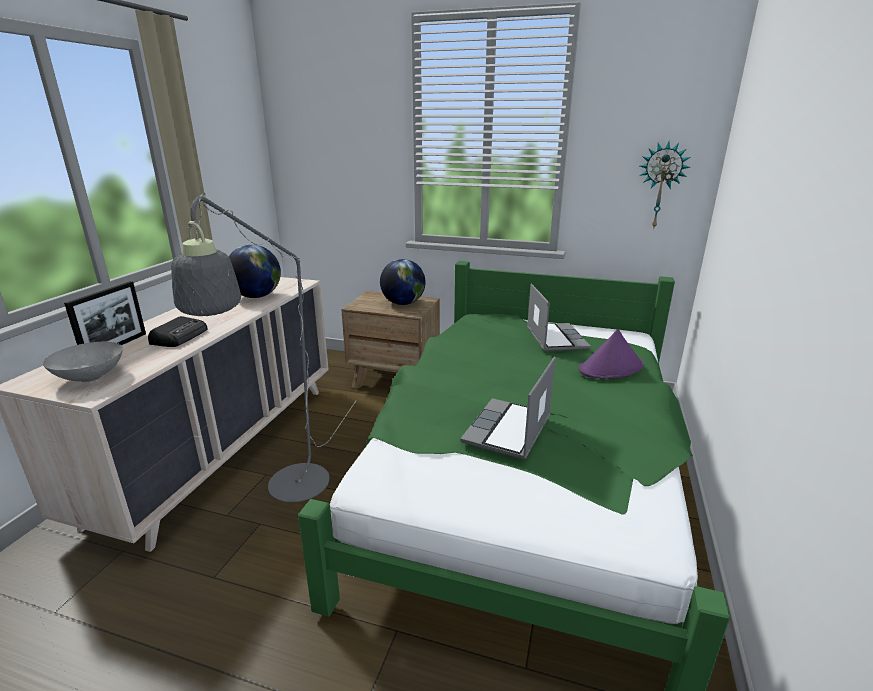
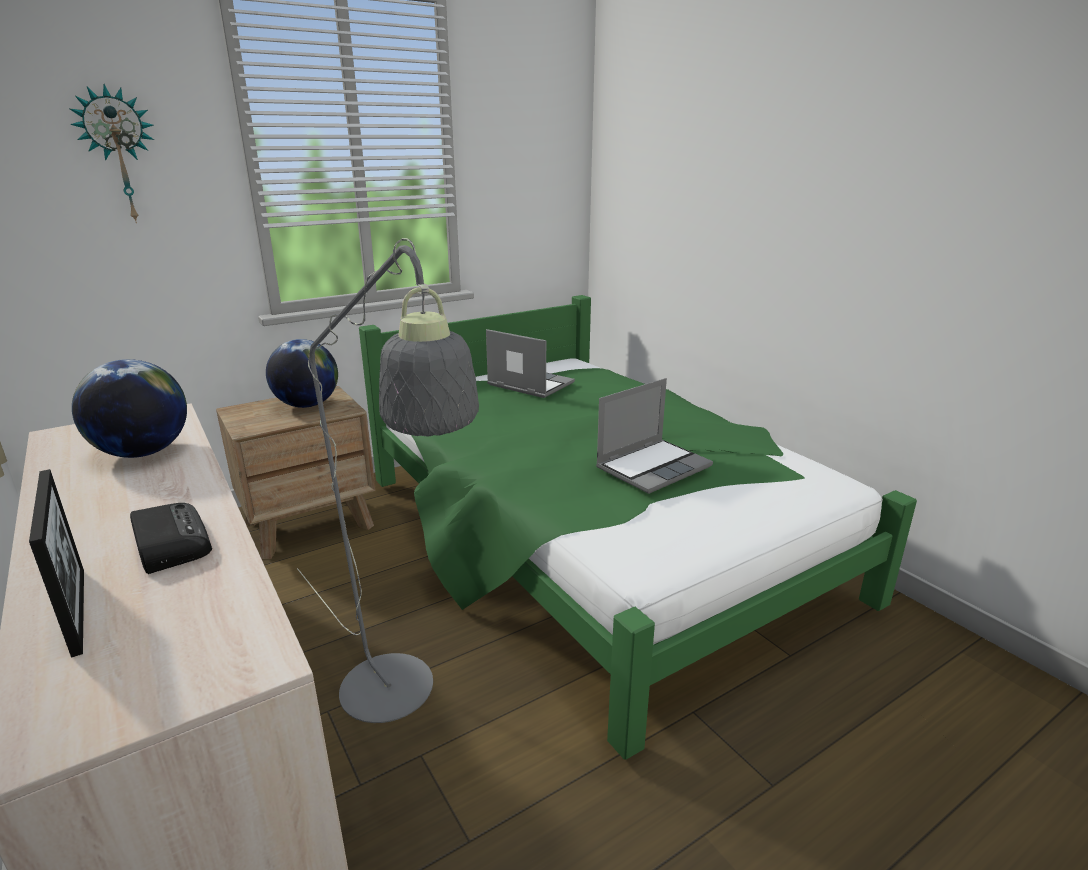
camera: 50 degrees left, 0 degrees up
grey bowl [43,342,123,382] -> none
laptop [460,357,556,460] -> laptop turned 105 degrees counterclockwise [596,378,713,494]
purple hat [579,329,644,379] -> none
wall clock [639,141,690,230] -> wall clock moved to [69,84,154,223]

